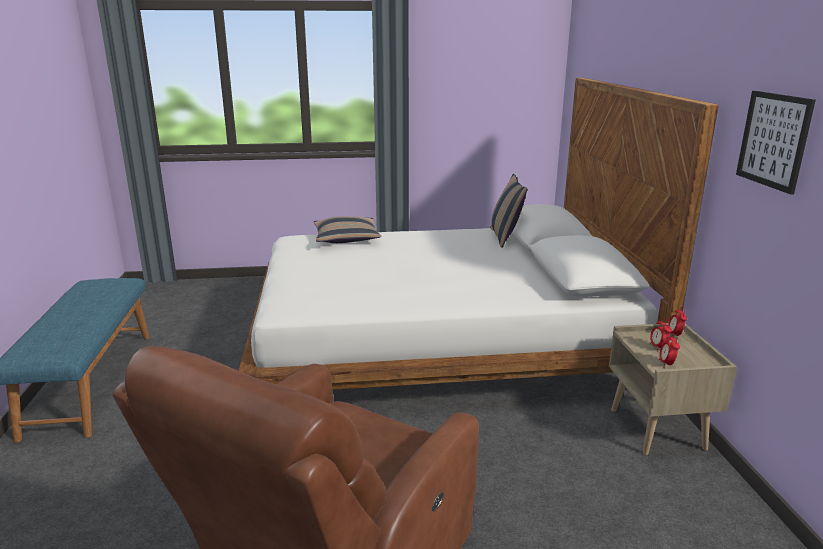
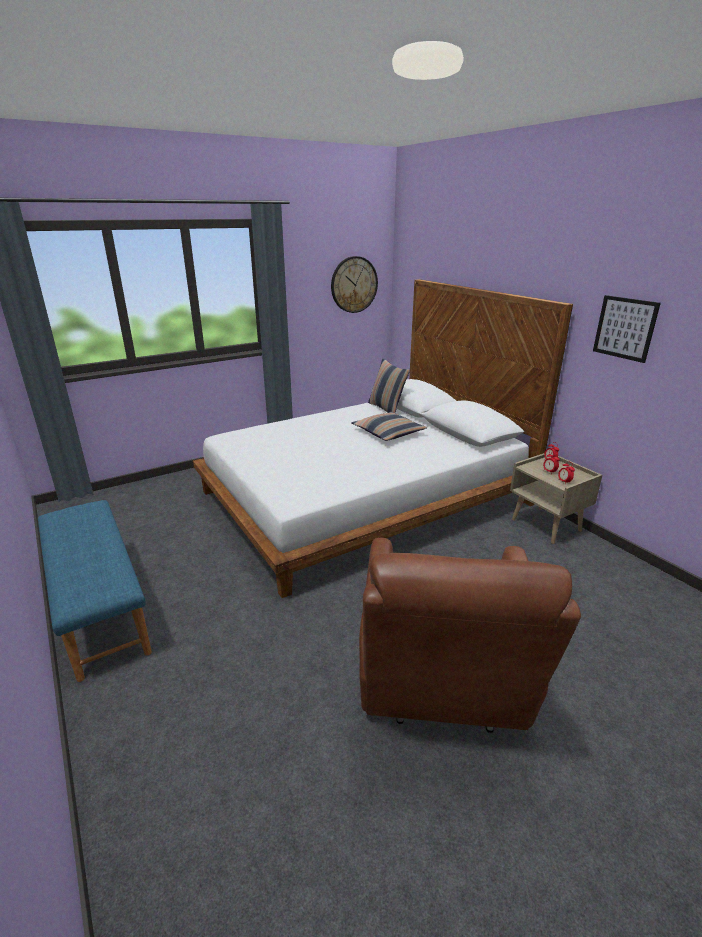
camera: 25 degrees left, 5 degrees up
pillow [314,216,381,243] -> pillow moved to [352,412,427,441]
none -> wall clock [331,256,378,313]

